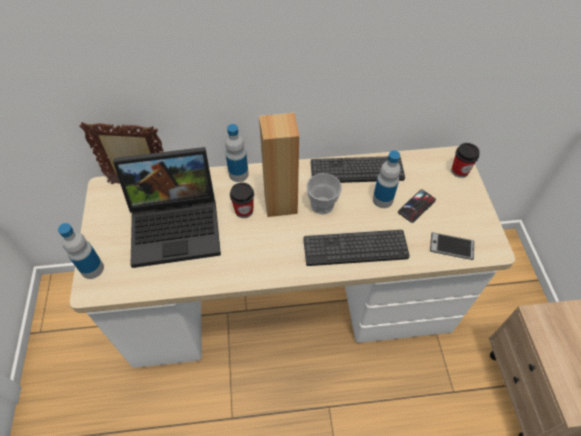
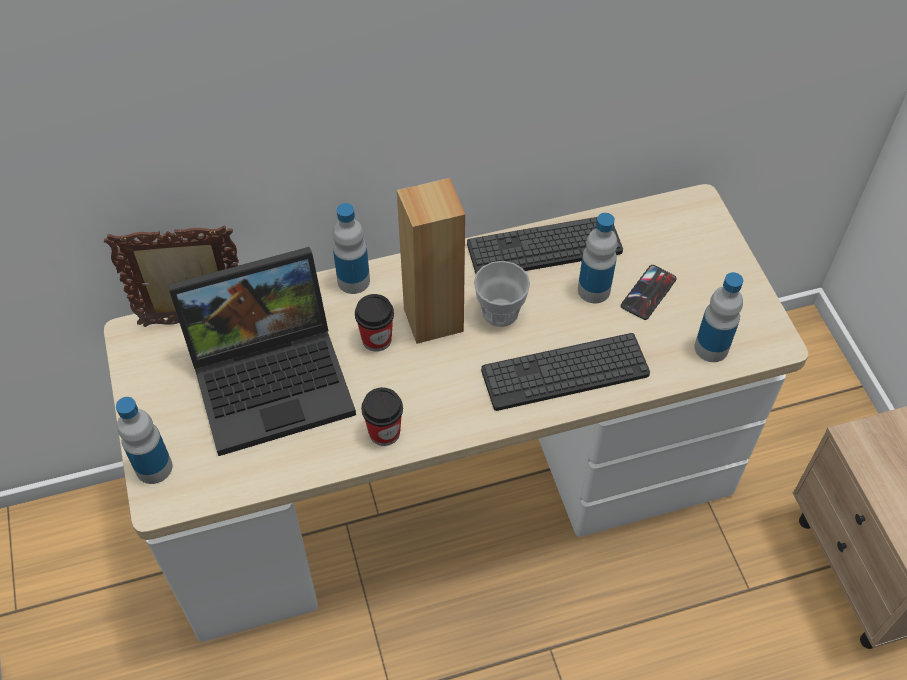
camera: 10 degrees left, 0 degrees up
phone [430,232,474,260] -> bottle [694,272,743,362]
cup [451,143,480,178] -> cup moved to [361,387,403,446]

